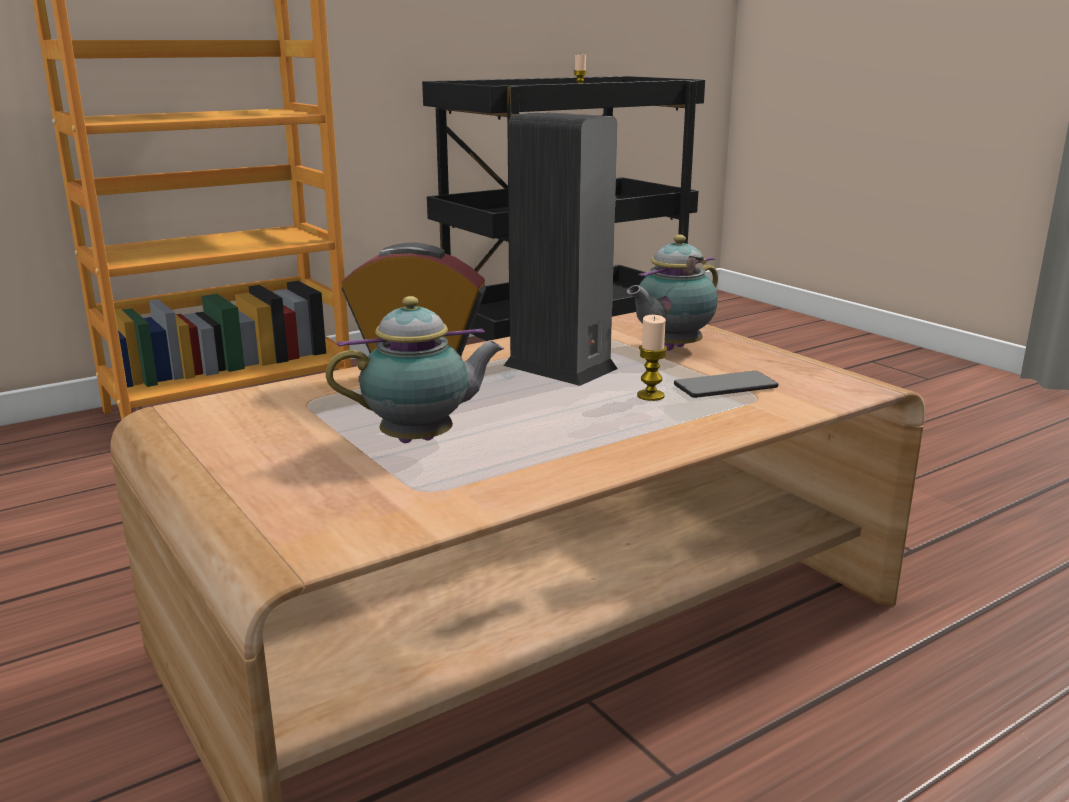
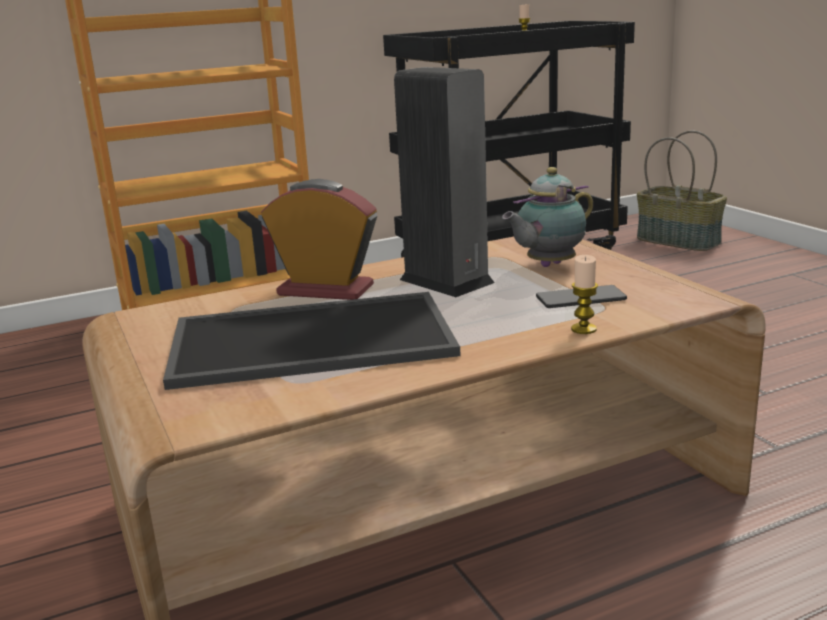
camera: 10 degrees right, 0 degrees up
teapot [326,296,504,443] -> tray [163,292,461,390]
candle [637,315,667,401] -> candle moved to [571,255,598,334]
none -> basket [637,130,727,251]

